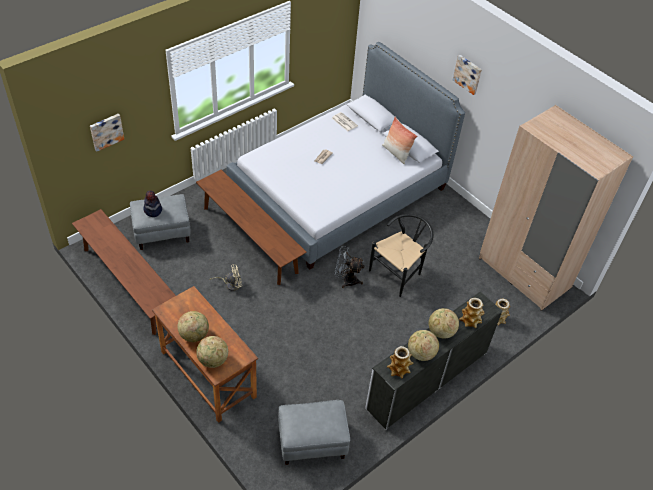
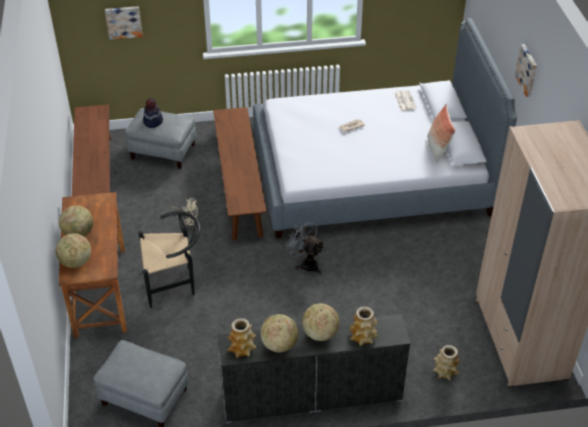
camera: 35 degrees right, 5 degrees down
black chair [369,214,434,297] -> black chair moved to [139,211,200,308]

